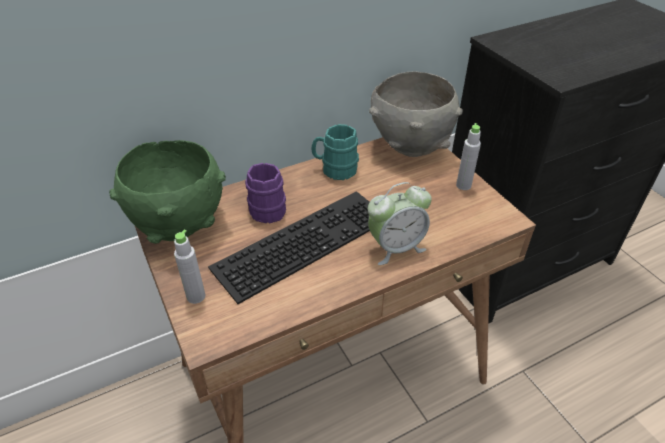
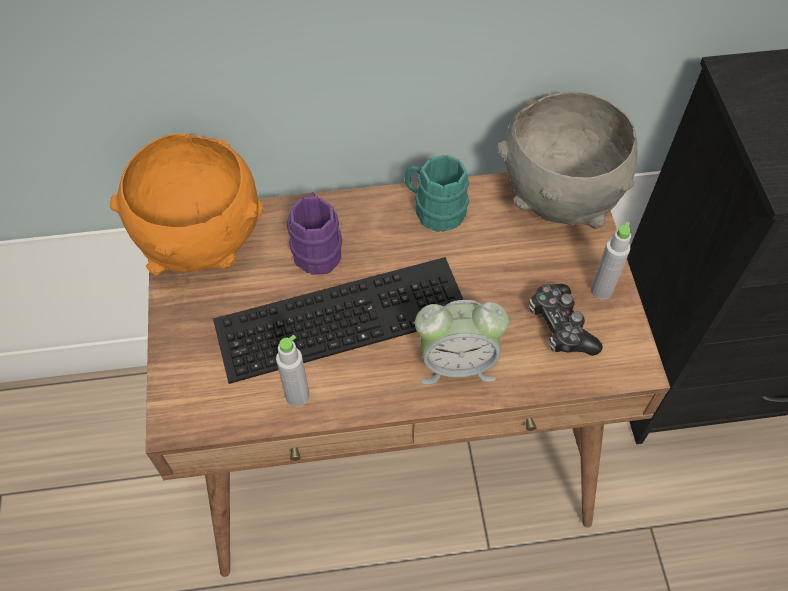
camera: 20 degrees right, 15 degrees up
green bowl [109,140,226,244] -> orange bowl [110,134,263,275]
grey bottle [174,230,206,304] -> grey bottle moved to [276,335,309,407]
none -> game controller [529,283,603,356]

